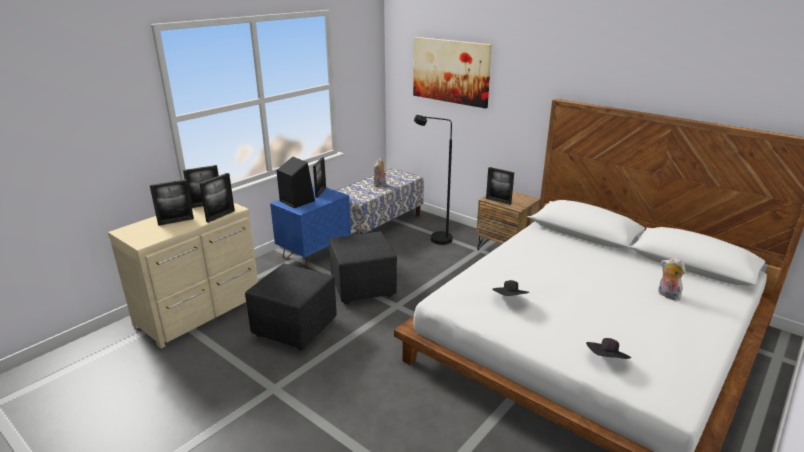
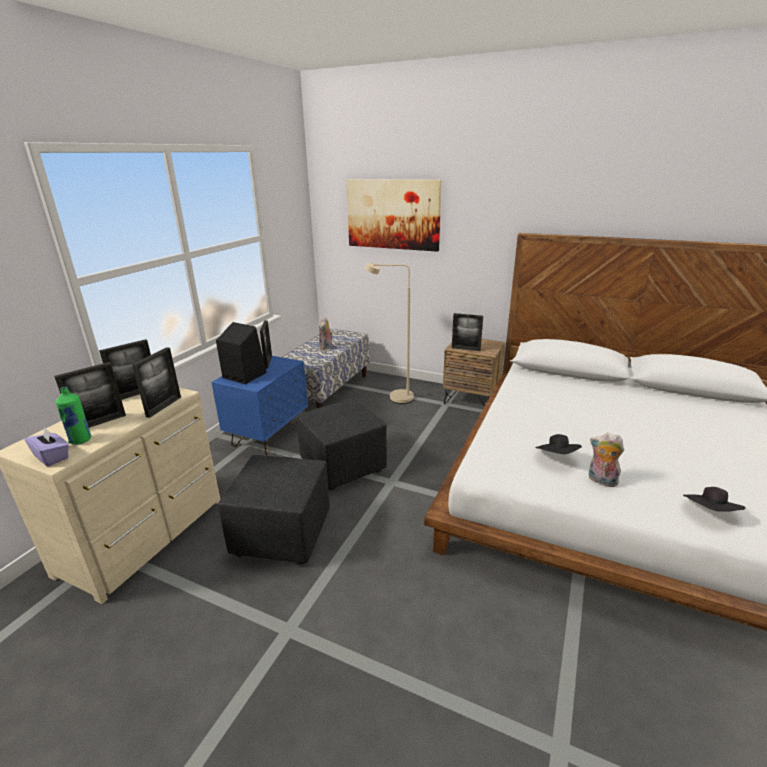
camera: 15 degrees left, 0 degrees up
black floor lamp [414,115,453,245] -> beige floor lamp [365,263,414,404]
plush toy [658,257,686,301] -> plush toy moved to [589,433,624,487]
none -> purple tissue box [25,426,69,466]
none -> green bottle [56,387,91,445]

